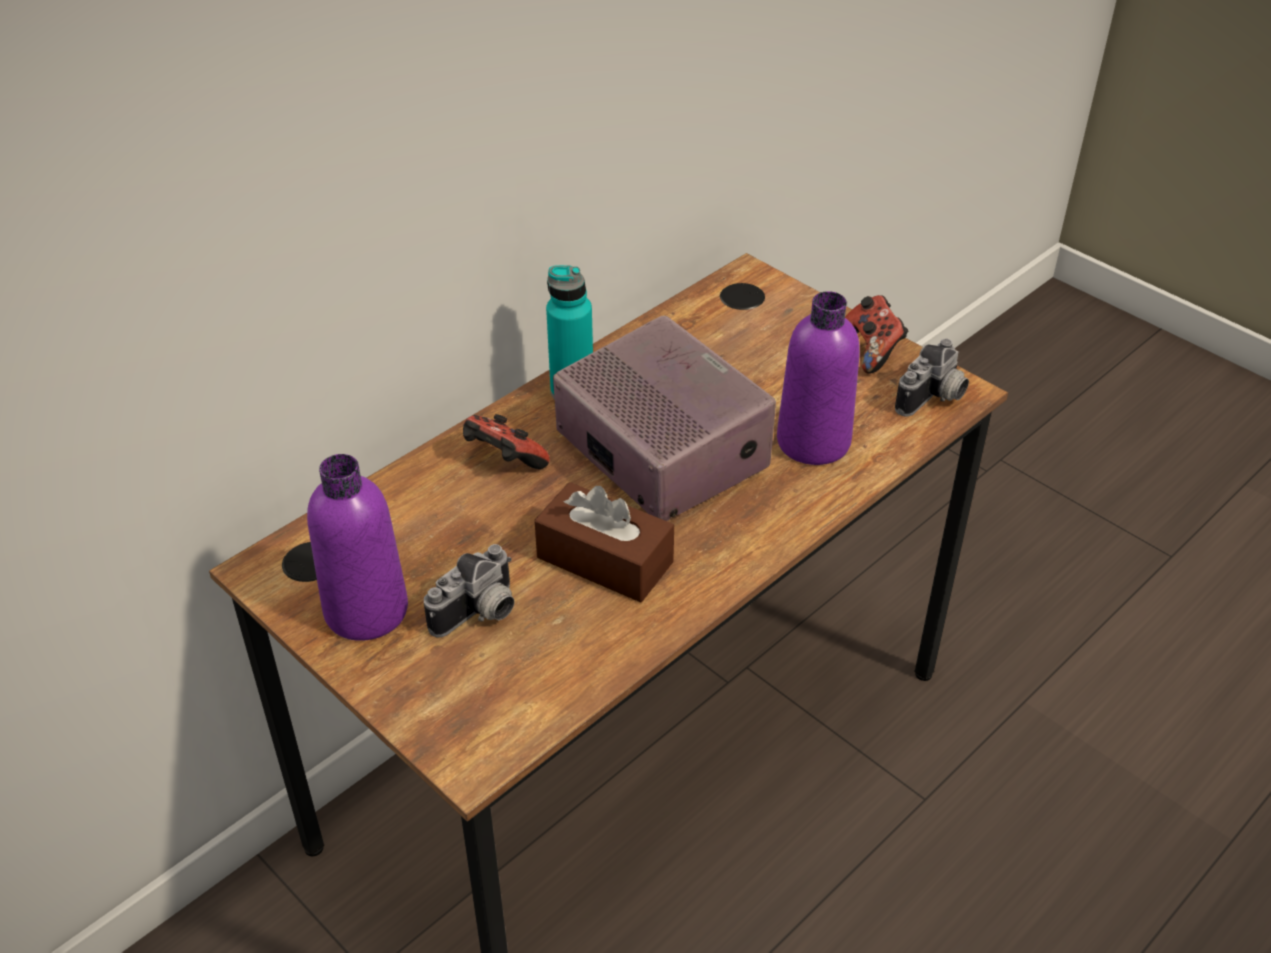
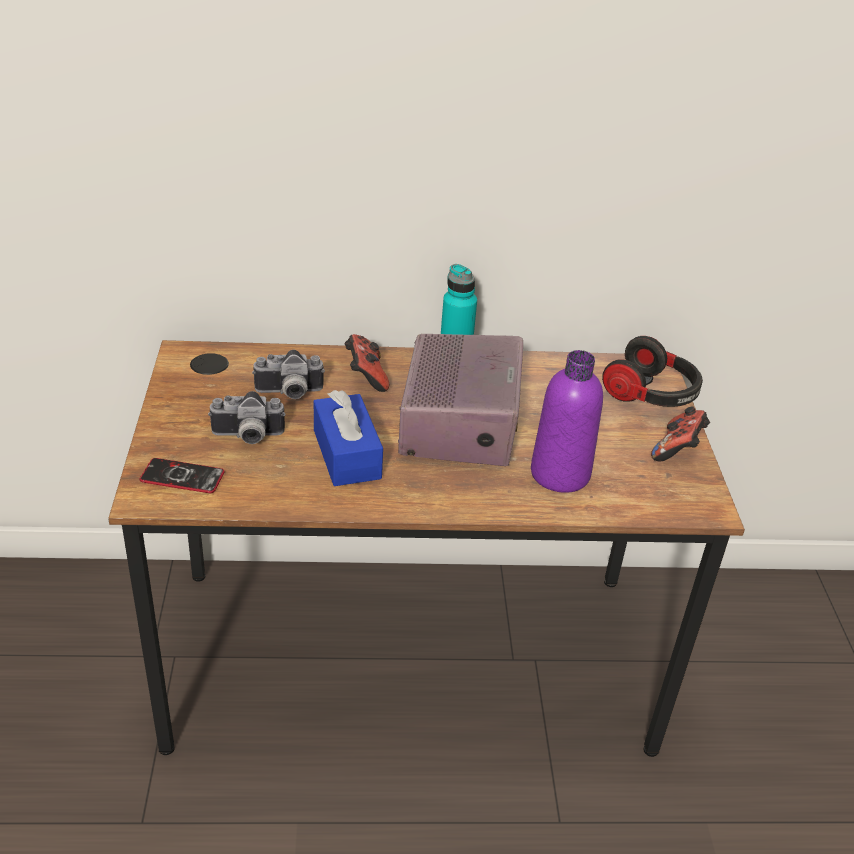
camera: 40 degrees right, 5 degrees down
purple bottle [307,454,408,641] -> none
brown tissue box [534,482,674,602] -> blue tissue box [314,390,383,486]
camera [895,339,969,417] -> camera moved to [252,350,325,399]
none -> phone [140,458,225,493]
none -> headphones [602,336,703,407]

